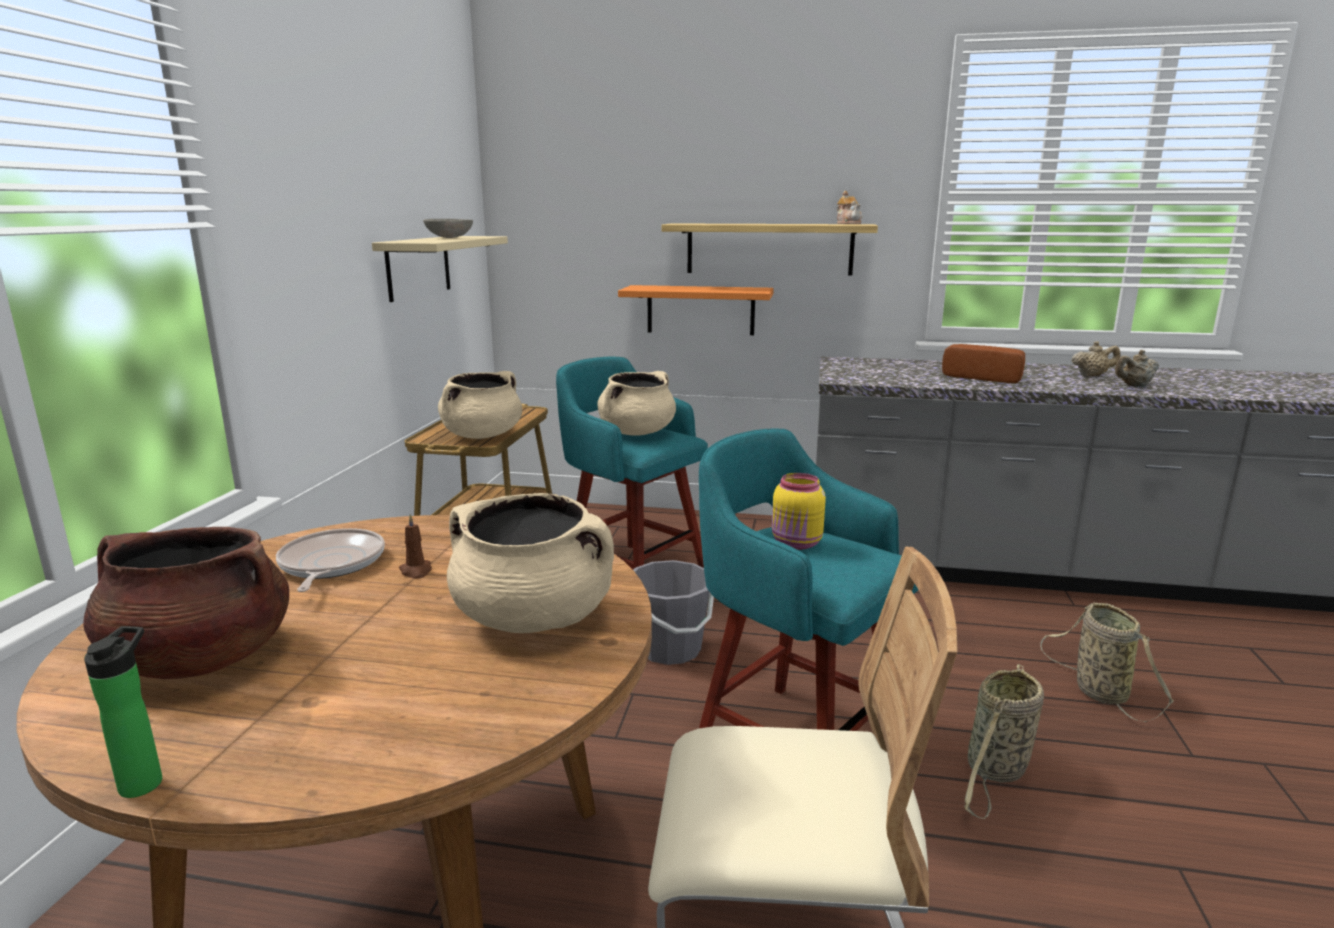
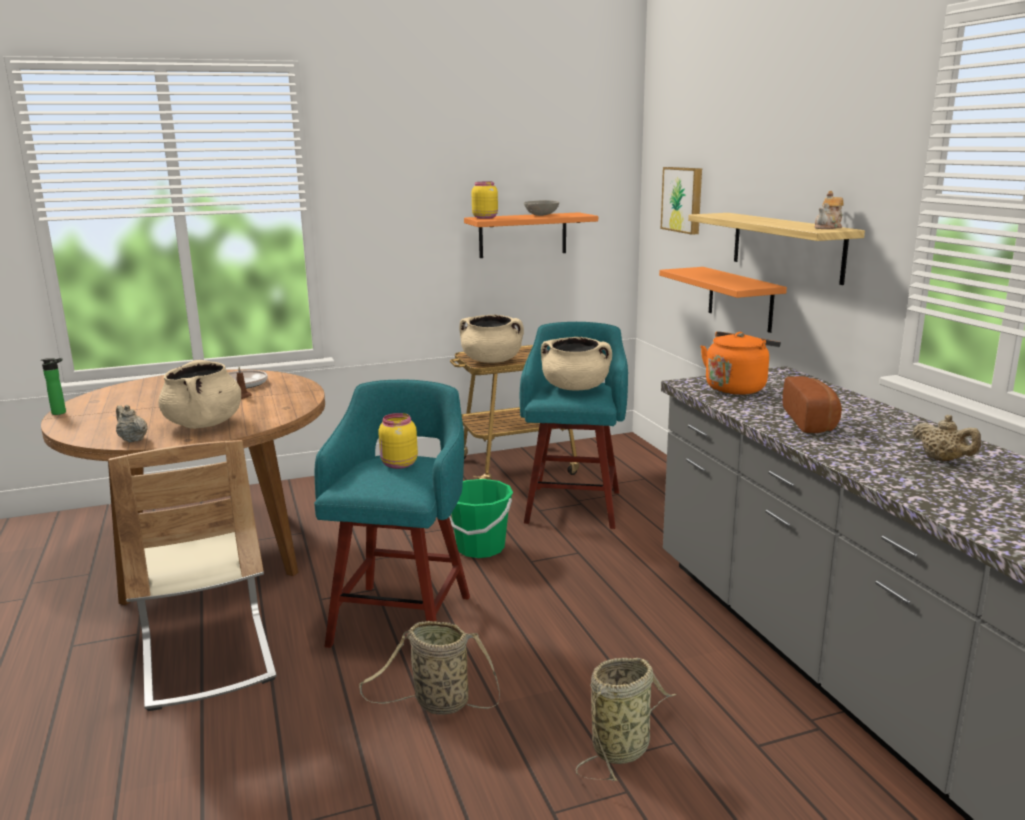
camera: 60 degrees right, 0 degrees up
brown cooking pot [83,527,289,679] -> none
beige shelf [372,236,508,302] -> orange shelf [464,212,598,258]
grey bucket [633,560,714,665] -> green bucket [449,479,513,558]
beige teapot [1115,350,1159,387] -> beige teapot moved to [116,405,148,442]
none -> yellow jar [472,182,498,219]
none -> picture [661,167,702,235]
none -> orange kettle [700,331,781,395]

